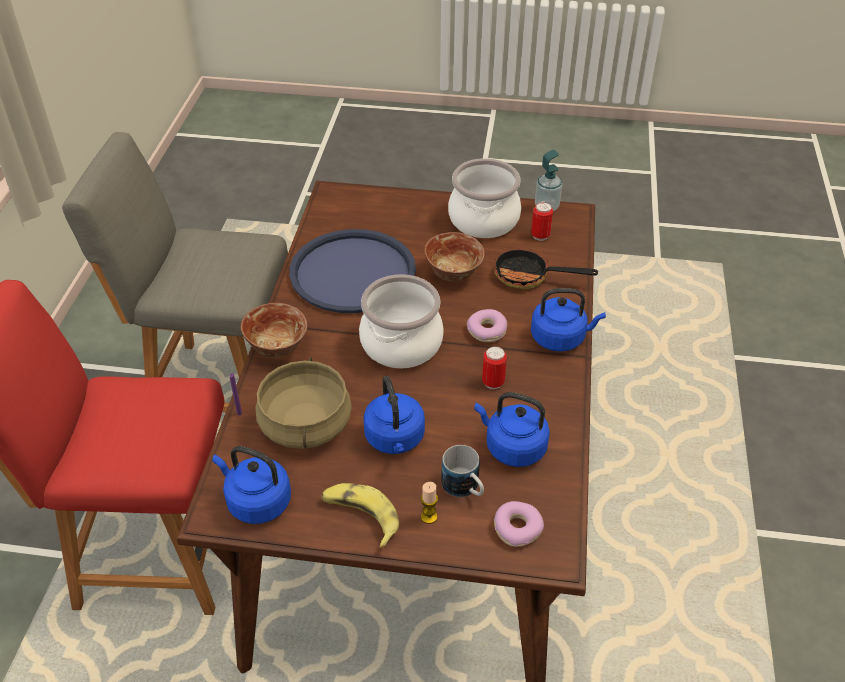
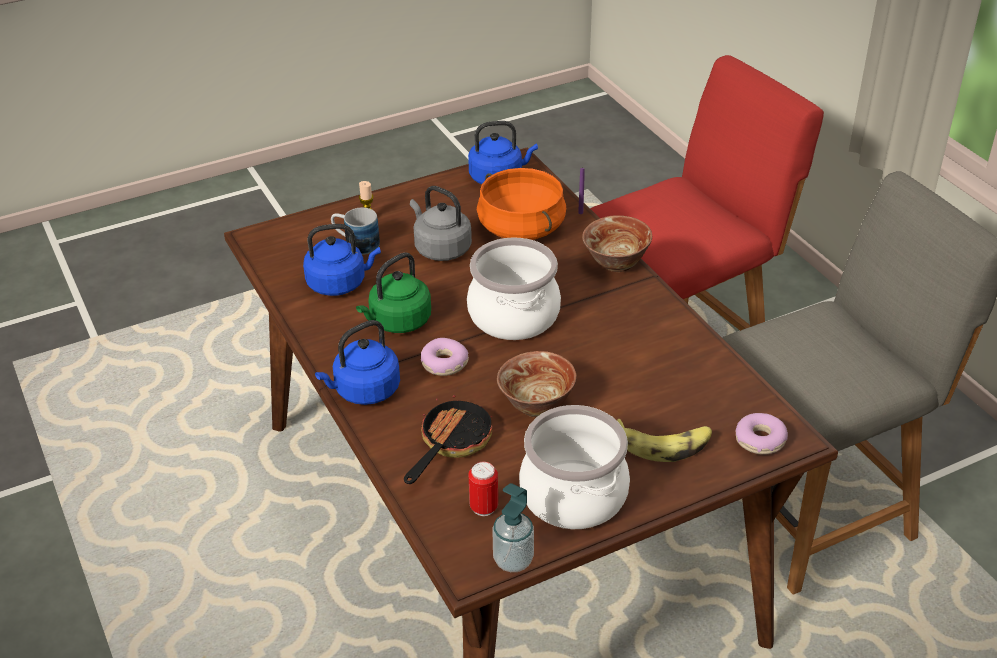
camera: 145 degrees right, 5 degrees down
beige cooking pot [256,357,352,449] -> orange cooking pot [477,168,566,240]
blue tray [289,229,416,313] -> none
banana [321,483,399,548] -> banana moved to [617,419,712,462]
blue kettle [363,376,425,454] -> grey kettle [410,186,472,261]
can [482,346,507,389] -> green kettle [356,252,431,333]
frying pan [494,248,598,289] -> frying pan turned 45 degrees counterclockwise [404,395,493,484]
donut [494,501,544,547] -> donut moved to [736,413,788,455]

